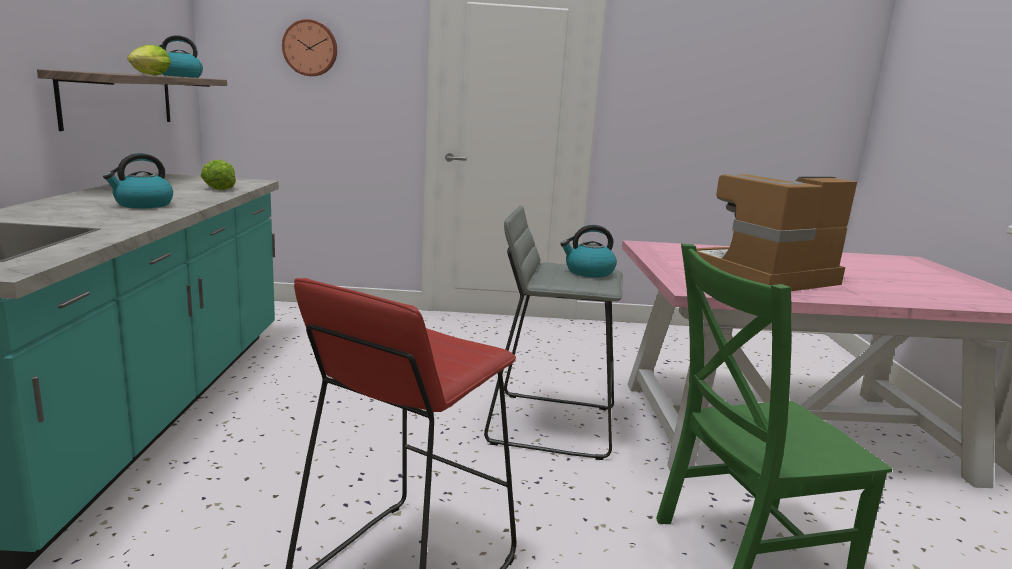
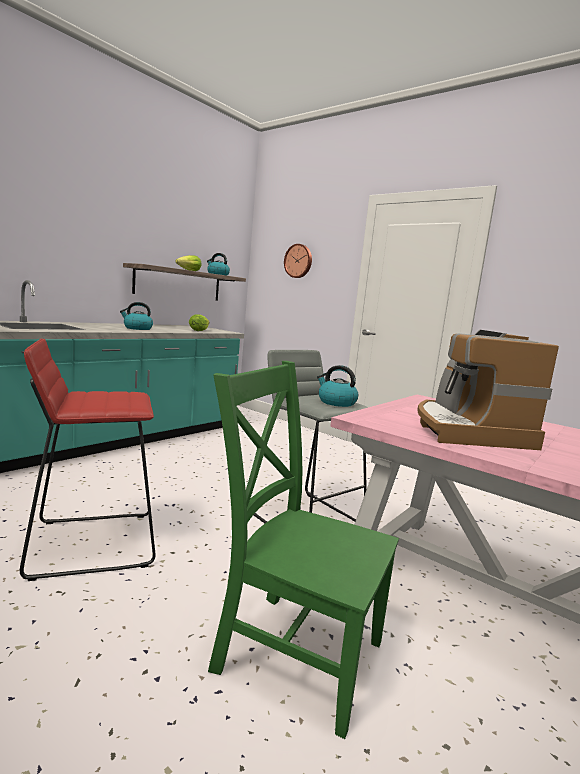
camera: 40 degrees right, 5 degrees down
coffee machine [696,174,857,291] -> coffee machine turned 105 degrees counterclockwise [417,330,559,450]

